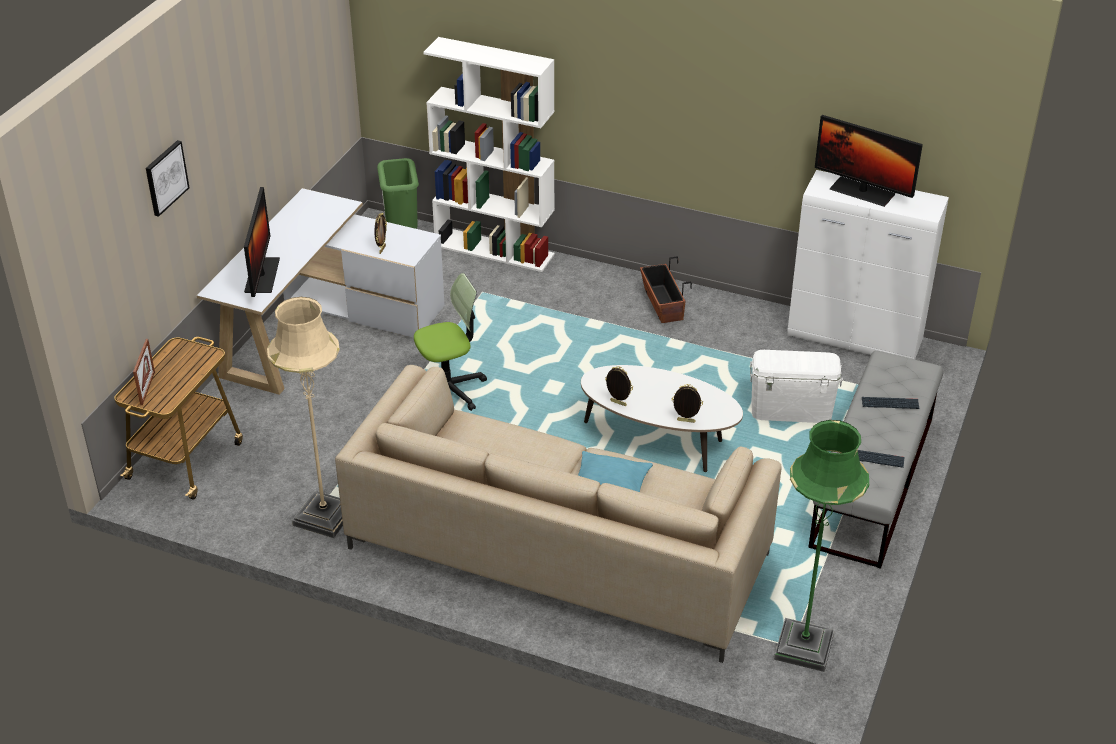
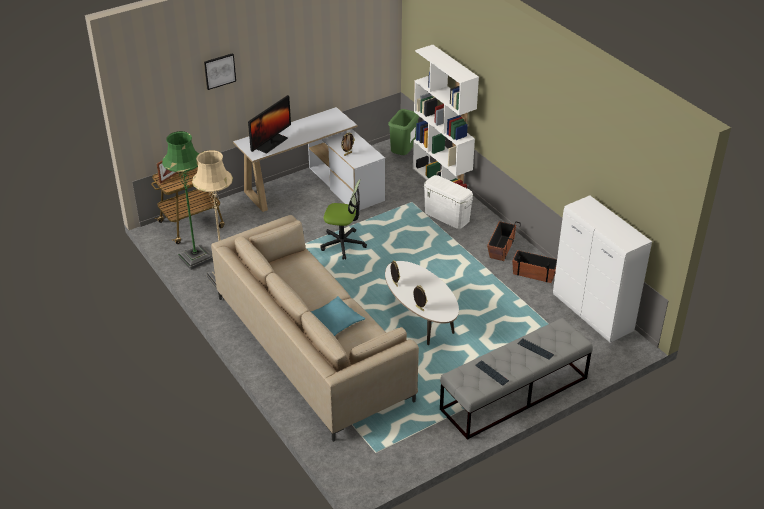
camera: 35 degrees right, 0 degrees up
white storage box [750,350,843,423] -> white storage box moved to [424,175,473,229]
green floor lamp [774,420,869,672] -> green floor lamp moved to [162,131,213,270]
monitor [815,115,923,207] -> none
none -> planter [512,250,557,283]

